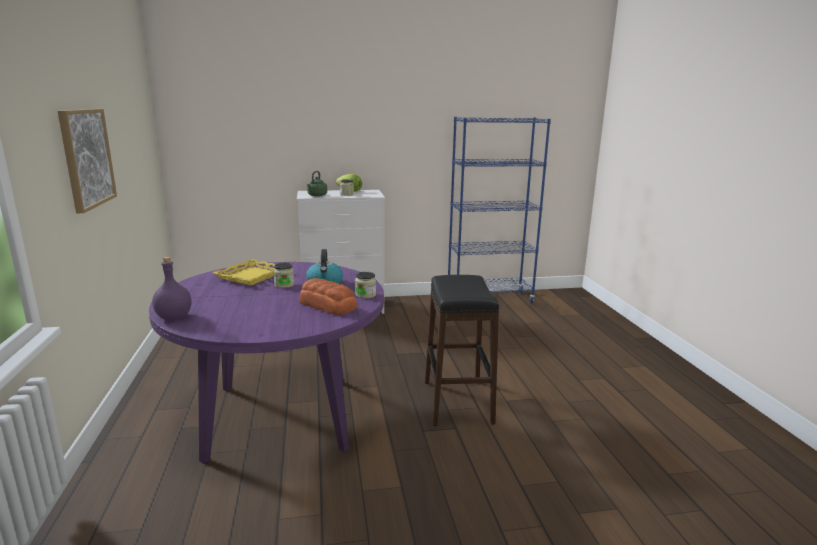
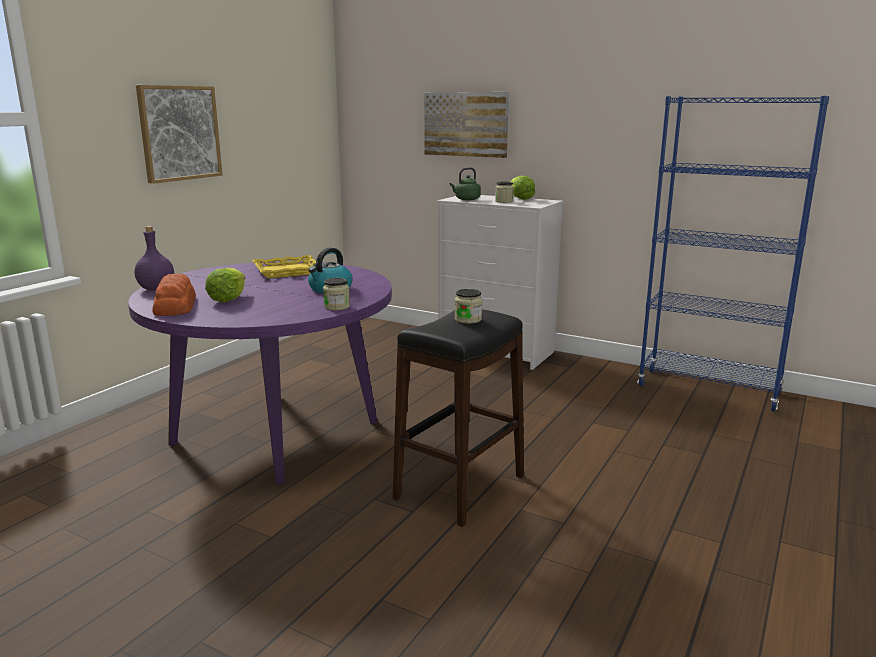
camera: 40 degrees right, 0 degrees up
jar [273,263,295,288] -> jar moved to [455,289,482,324]
bread [299,278,357,315] -> bread moved to [152,273,196,316]
none -> lettuce [205,268,245,302]
none -> picture [424,92,509,158]

